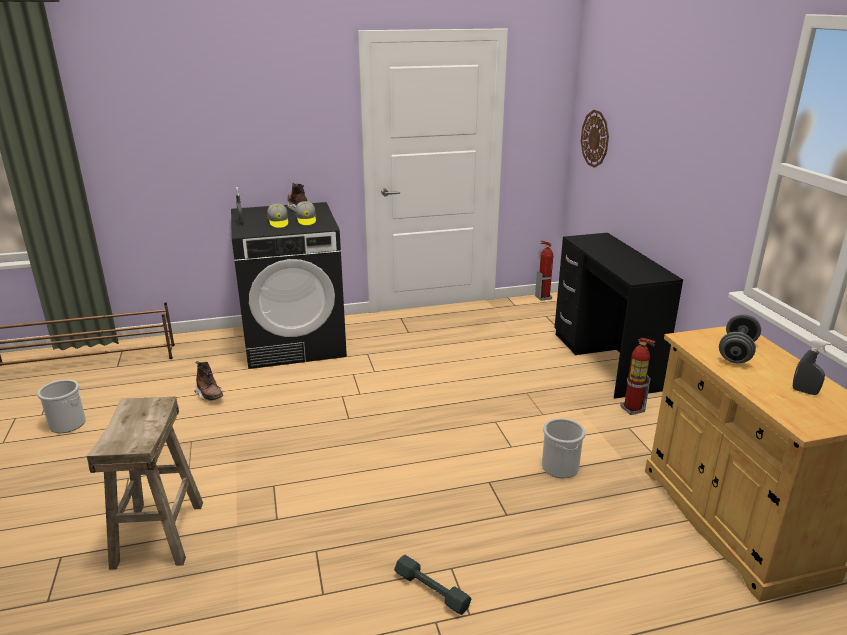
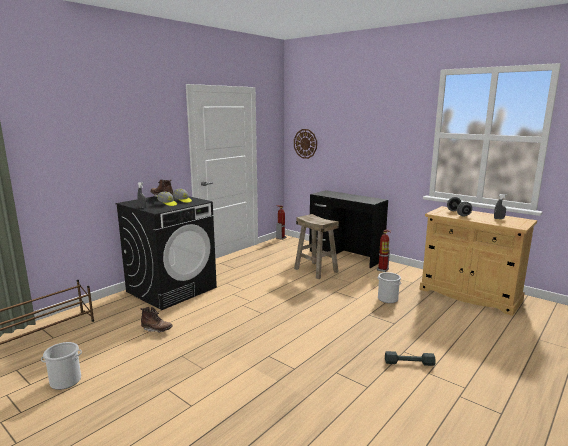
camera: 35 degrees left, 10 degrees down
beige stool [87,397,203,570] -> beige stool moved to [294,214,339,279]

